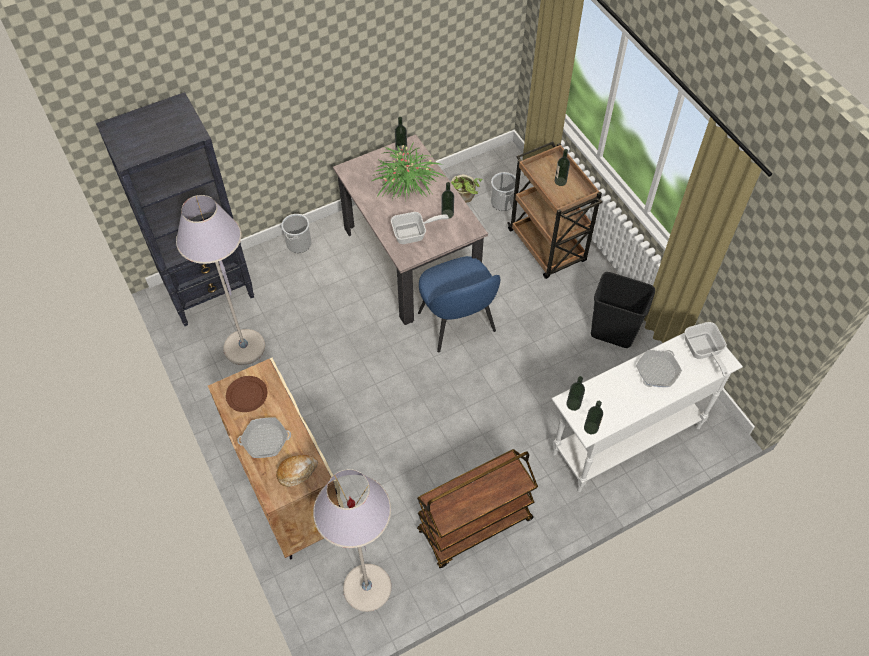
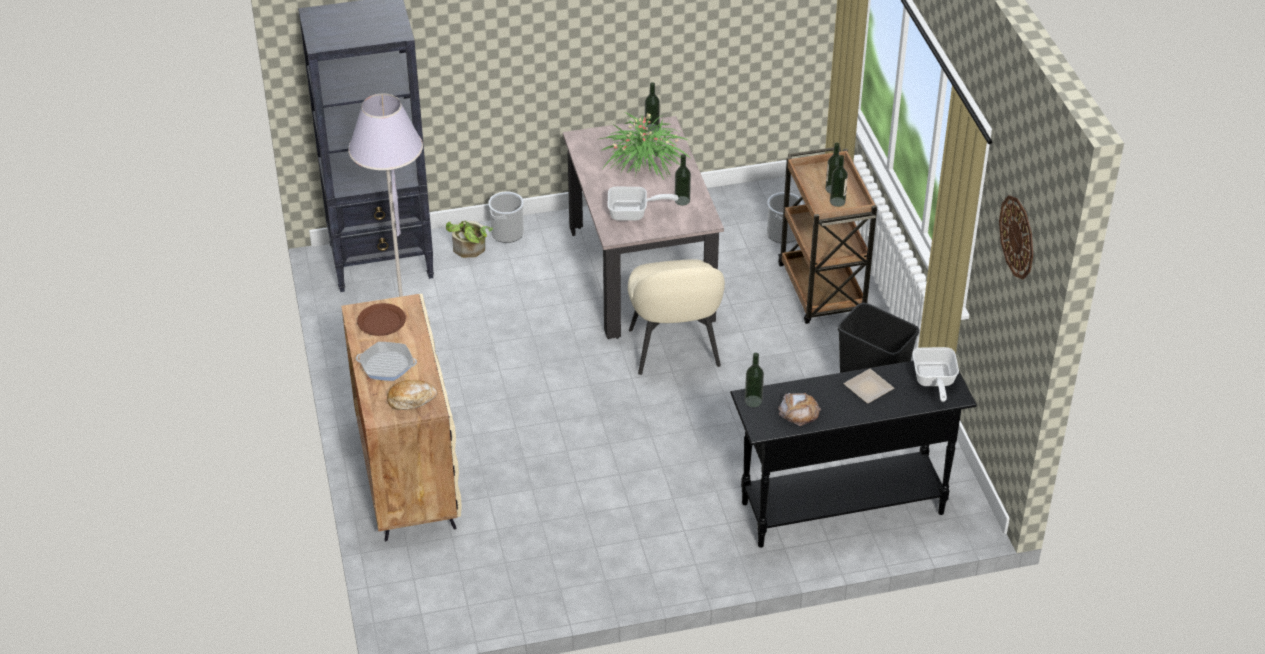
camera: 15 degrees right, 15 degrees down
grey floor lamp [313,469,391,612] -> none
brown cart [417,449,538,568] -> none
blue chair [418,256,500,352] -> beige chair [628,259,725,375]
potted plant [451,174,482,203] -> potted plant moved to [446,220,493,258]
white console table [552,322,743,492] -> black console table [730,361,977,548]
bottle [584,401,603,434] -> bottle moved to [830,155,848,207]
frying pan [636,350,682,387] -> plate [843,369,894,404]
none -> bread [778,393,821,426]
none -> wall clock [999,195,1033,280]

